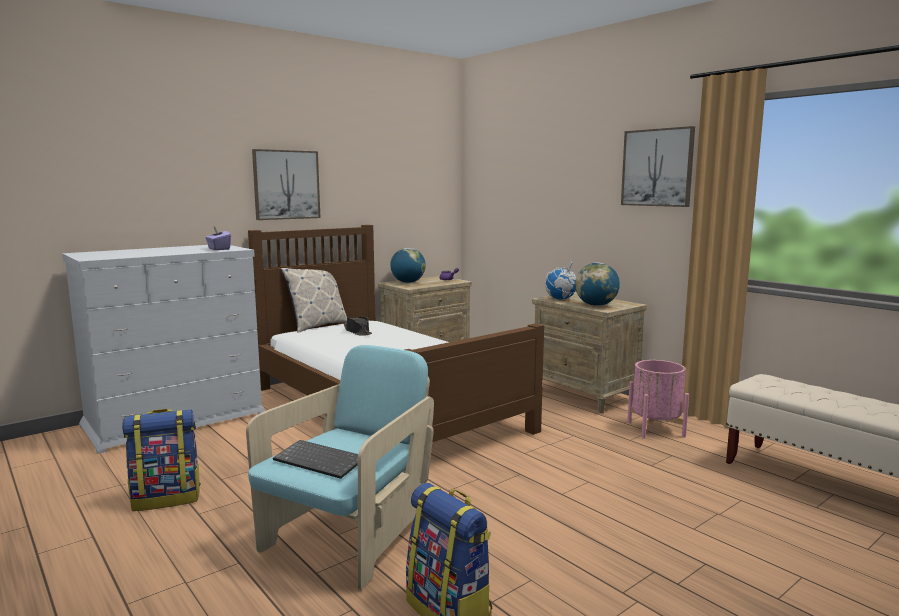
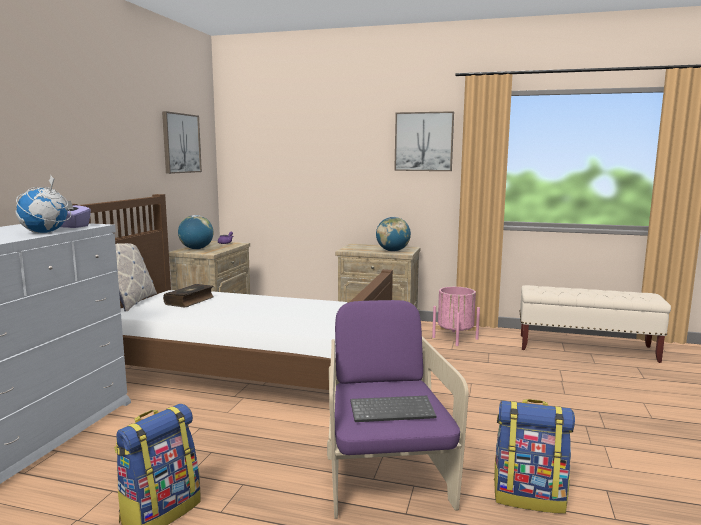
camera: 35 degrees left, 0 degrees up
turquoise armchair [246,345,434,590] -> purple armchair [327,300,469,519]
picture [252,149,320,220] -> picture moved to [162,111,202,174]
black hat [343,316,372,336] -> book [163,284,213,307]
globe [545,260,577,300] -> globe moved to [16,174,71,233]

